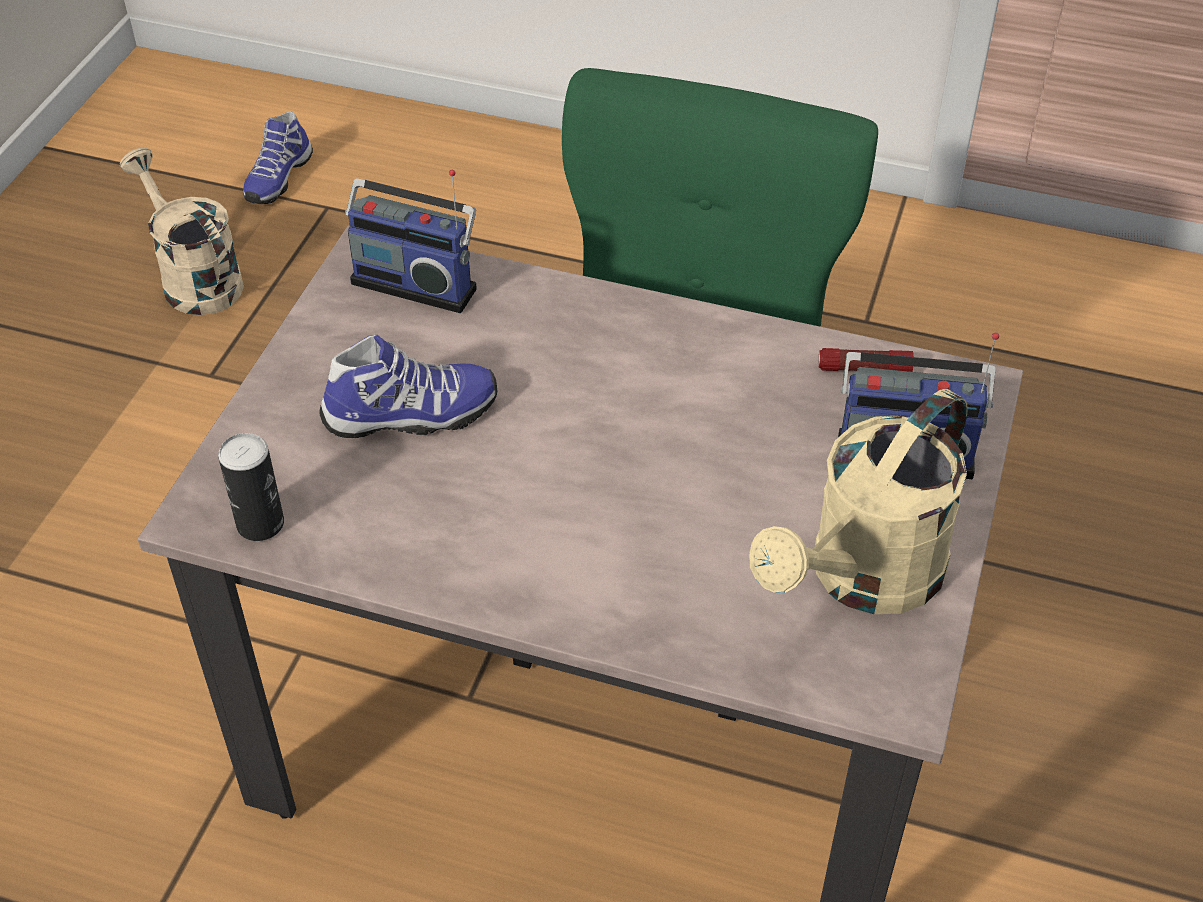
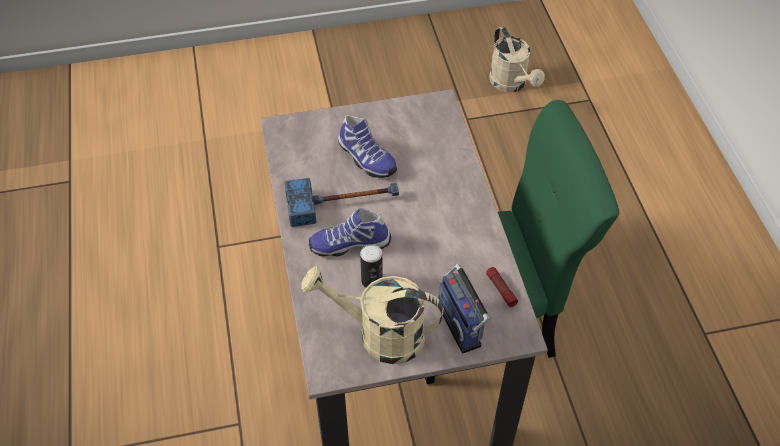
camera: 60 degrees right, 5 degrees up
beige watering can [120,148,244,315] -> beige watering can turned 135 degrees clockwise [489,26,545,92]
can [218,433,284,541] -> can moved to [360,244,383,288]
shoe [243,112,313,204] -> shoe moved to [309,208,391,257]
radio [345,170,477,313] -> none
none -> hammer [284,178,399,227]

